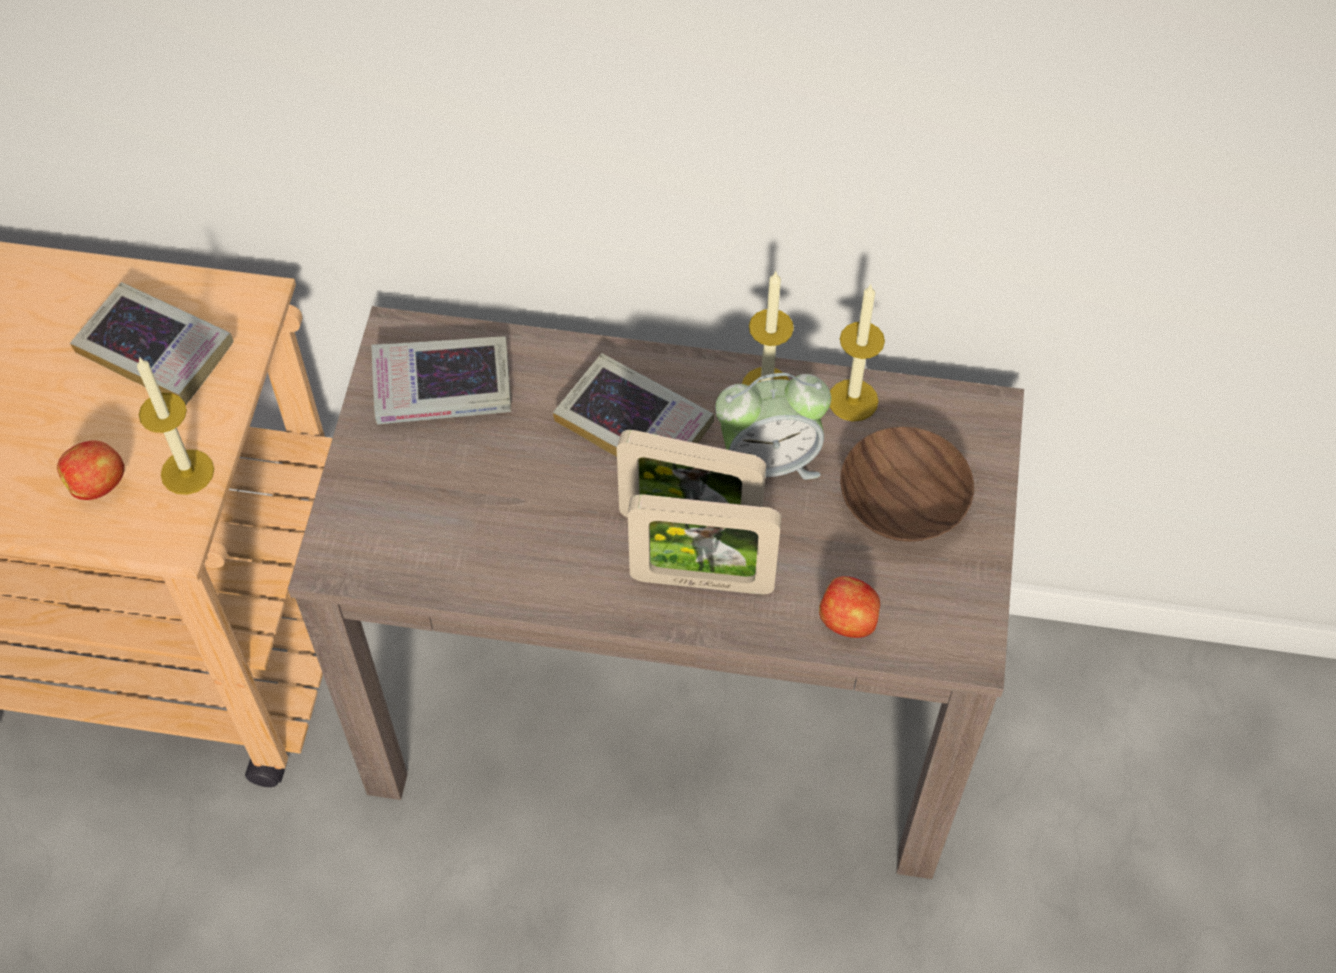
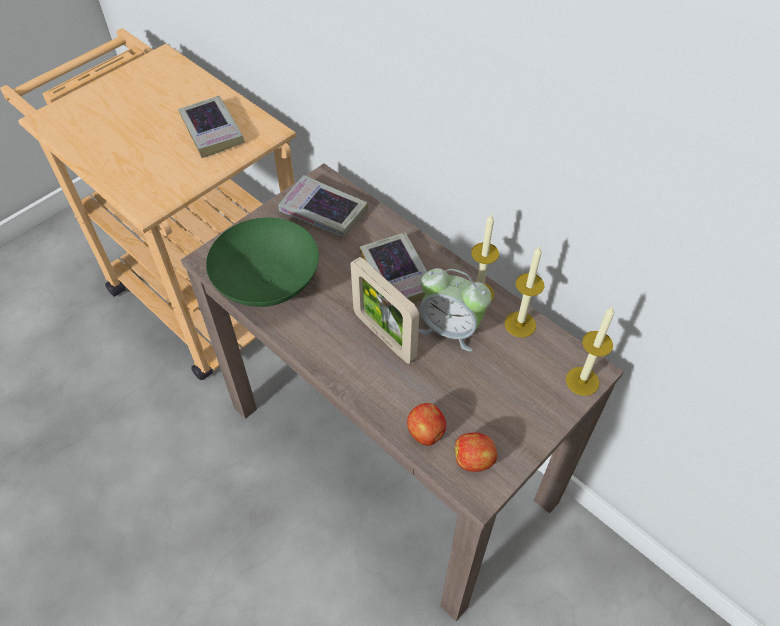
camera: 35 degrees right, 5 degrees down
apple [57,440,124,500] -> apple moved to [455,433,497,472]
candle [137,356,214,495] -> candle moved to [566,306,614,396]
picture frame [628,494,782,594] -> none
brown bowl [840,427,974,542] -> none
none -> green bowl [206,217,319,307]

